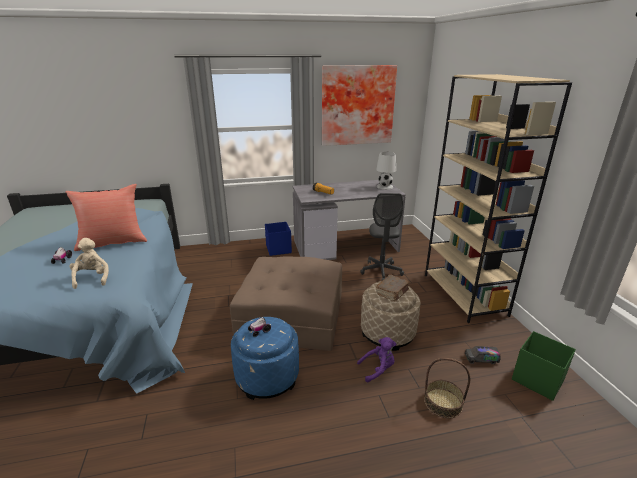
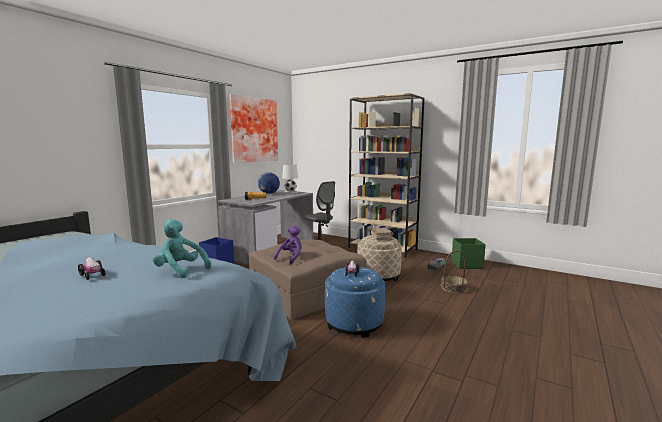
camera: 45 degrees left, 15 degrees down
red pillow [65,184,147,251] -> none
beige plush toy [69,238,109,289] -> turquoise plush toy [153,219,211,278]
purple plush toy [357,337,396,382] -> purple plush toy moved to [274,226,302,264]
none -> globe [258,172,280,194]

